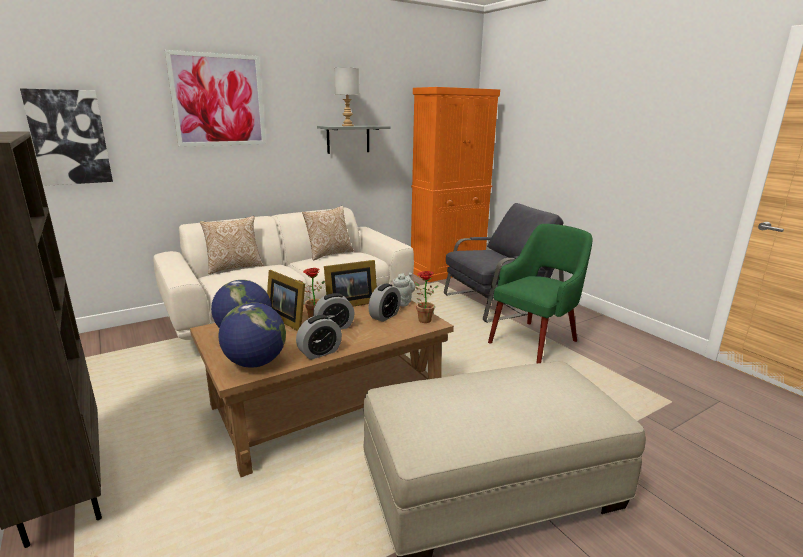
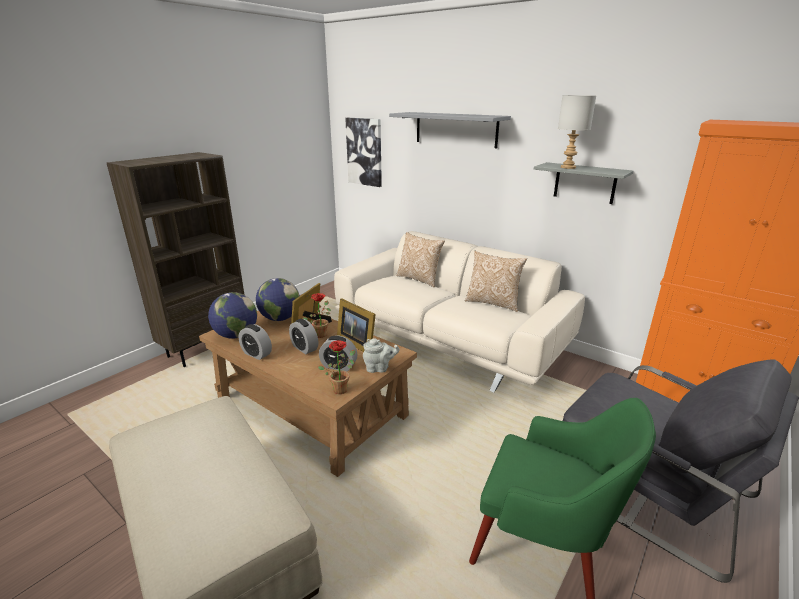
camera: 70 degrees right, 5 degrees up
picture [165,50,266,147] -> grey shelf [389,112,511,148]

